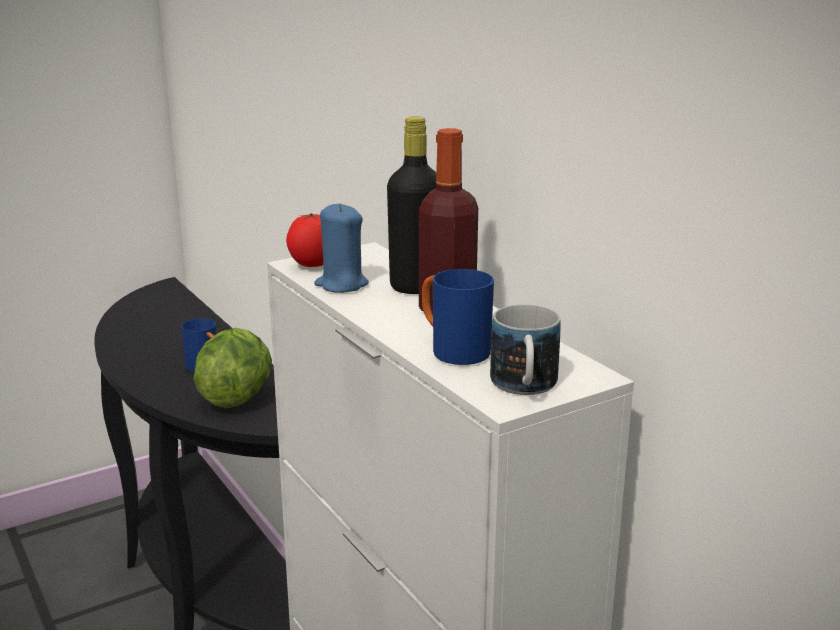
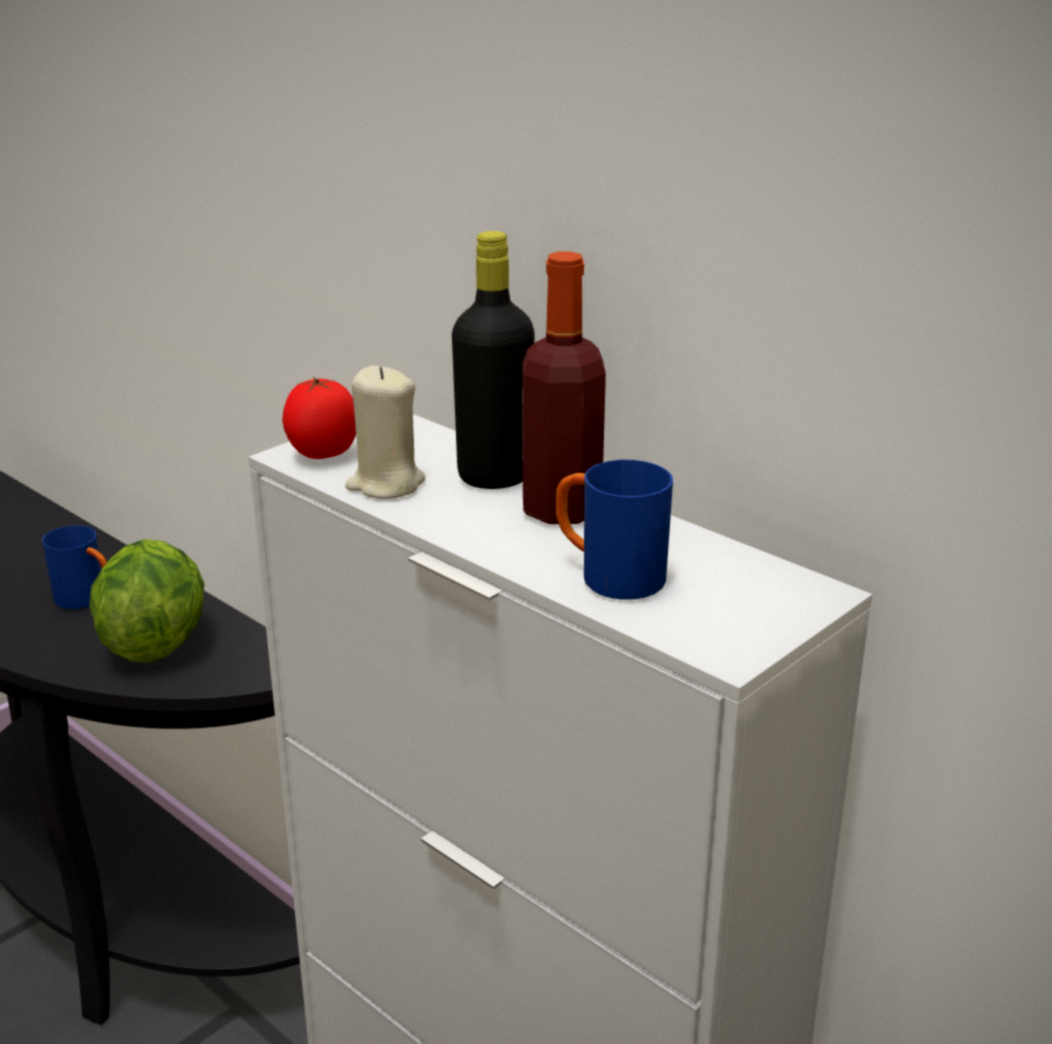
camera: 15 degrees left, 5 degrees up
blue candle [314,203,369,293] -> beige candle [345,366,426,499]
mug [490,304,560,395] -> none

